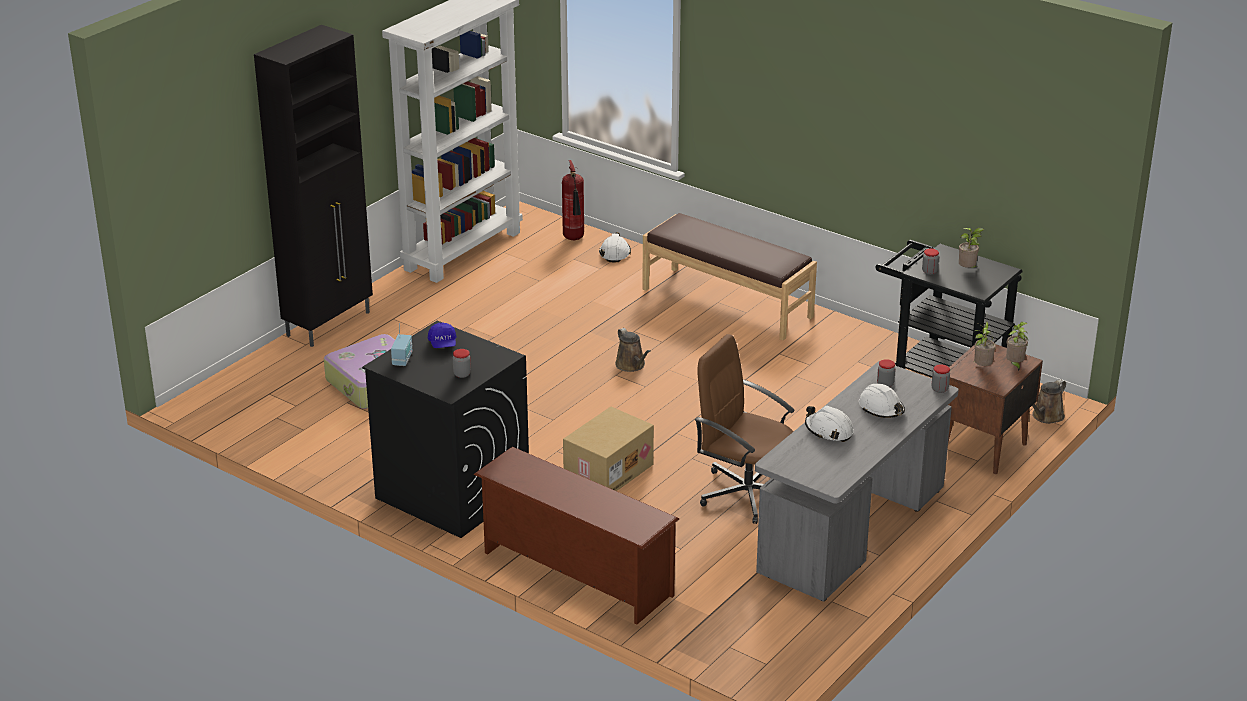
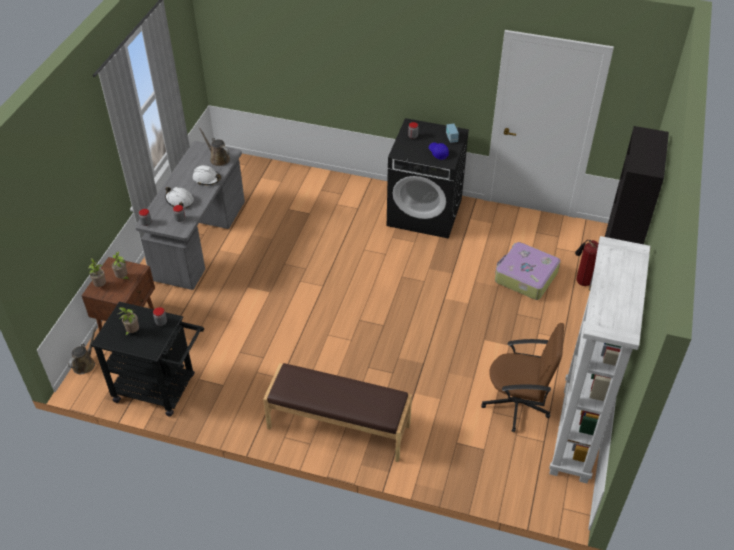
camera: 160 degrees right, 15 degrees up
brown shoe rack [474,447,679,624] -> none
fire extinguisher [562,160,584,240] -> fire extinguisher moved to [575,240,598,286]
cardboard box [563,407,654,491] -> none
white hard hat [599,232,631,262] -> none
brown watering can [615,328,651,372] -> brown watering can moved to [199,127,230,166]
brown office chair [695,334,795,524] -> brown office chair moved to [481,323,564,432]

